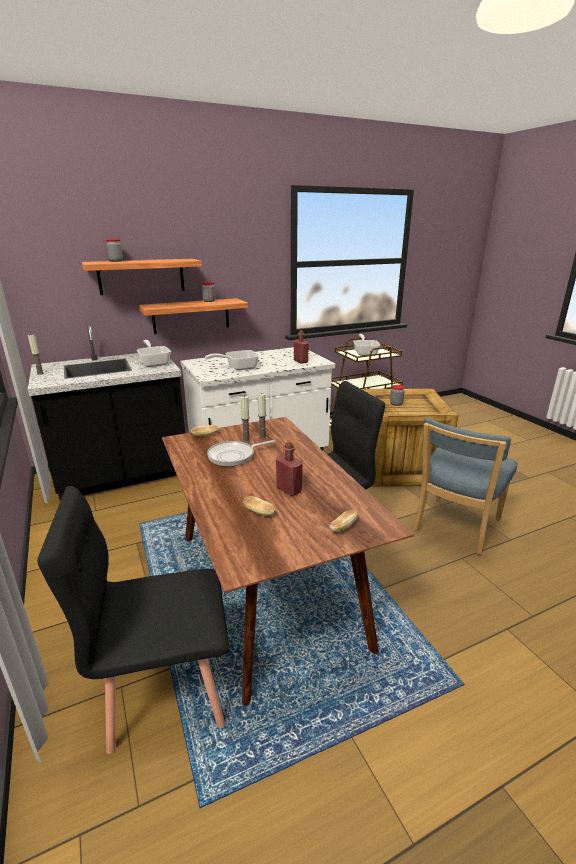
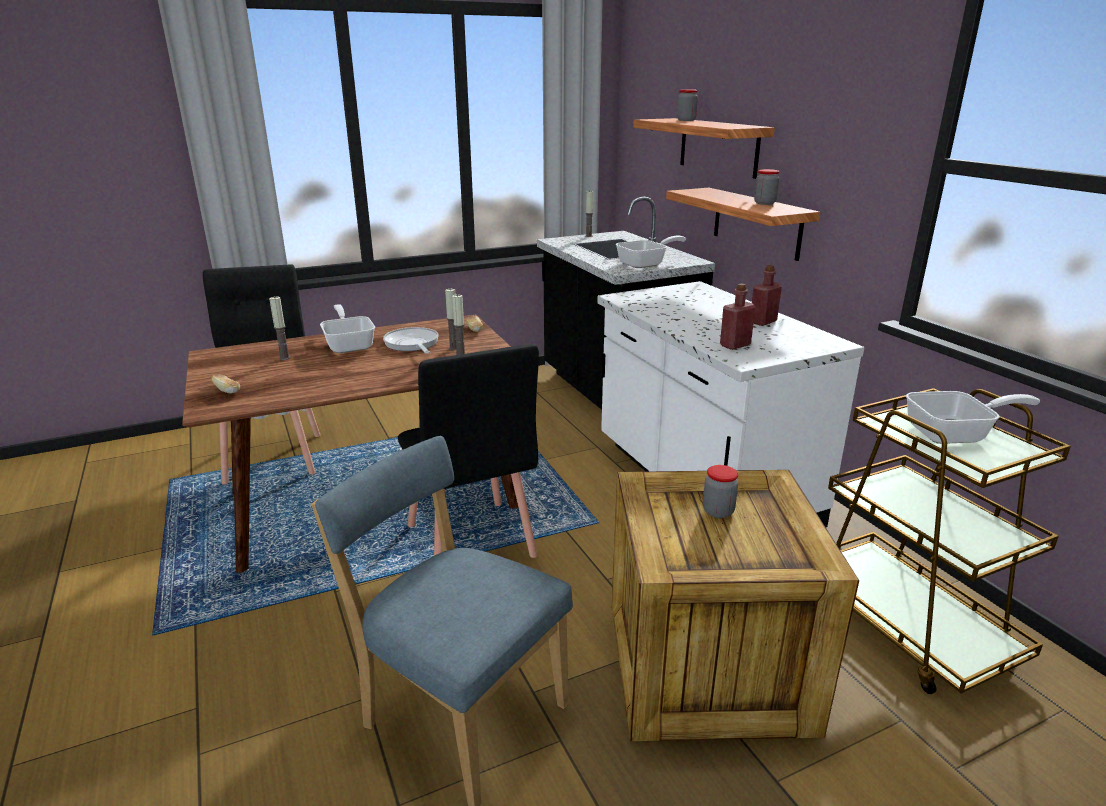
camera: 90 degrees right, 0 degrees up
frying pan [205,350,259,370] -> frying pan moved to [320,304,375,353]
bread [243,496,275,516] -> candle [269,296,291,360]
red bottle [276,442,302,496] -> red bottle moved to [752,265,782,326]

